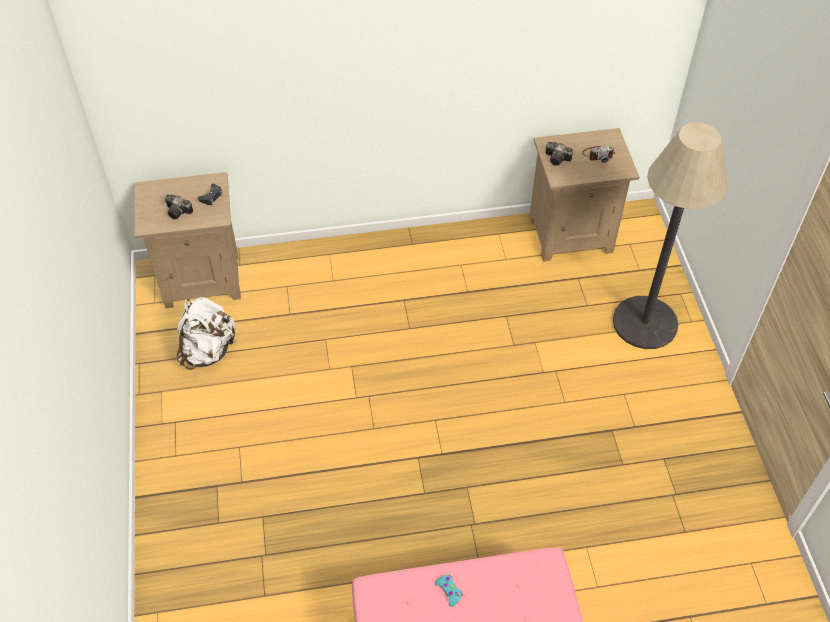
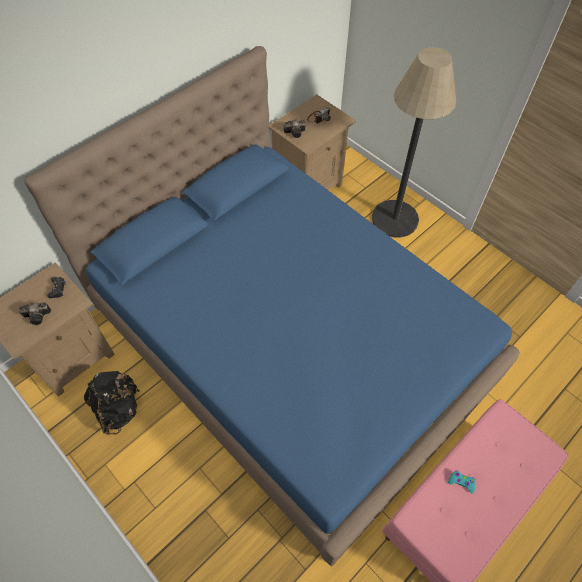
camera: 35 degrees left, 5 degrees up
white backpack [177,297,236,370] -> black backpack [84,371,139,435]
none -> blue bed [24,46,520,566]

